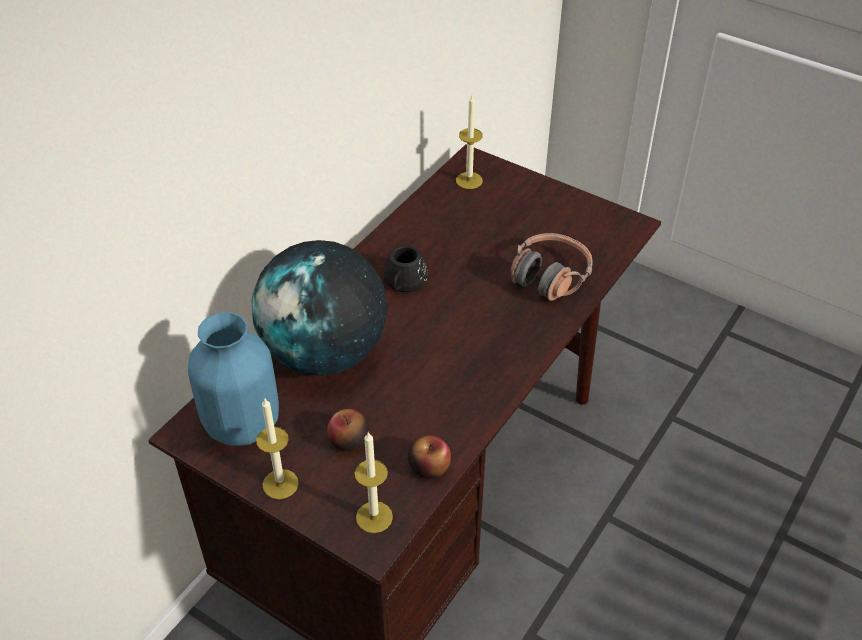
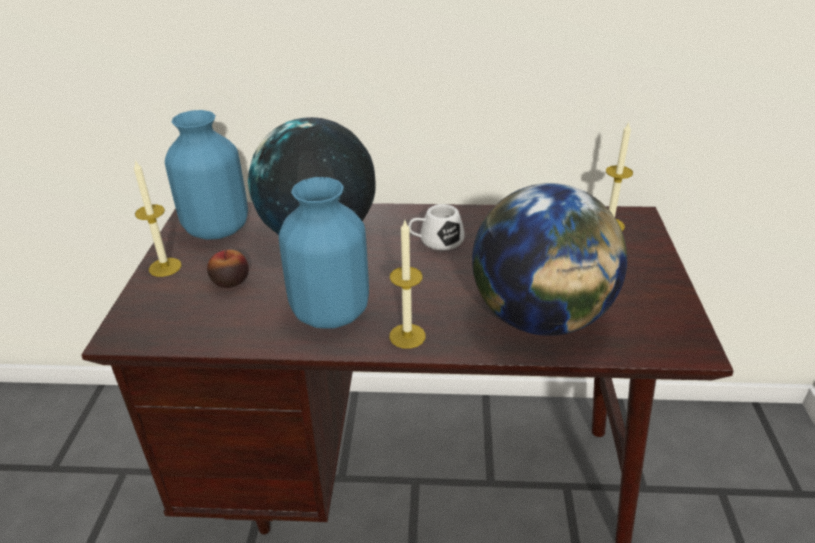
camera: 60 degrees right, 10 degrees down
candle [355,432,393,533] -> candle moved to [389,221,426,349]
black mug [384,245,428,292] -> white mug [408,204,465,250]
apple [407,435,451,479] -> none
headphones [510,233,593,301] -> globe [472,183,627,336]
none -> blue vase [279,177,369,329]

